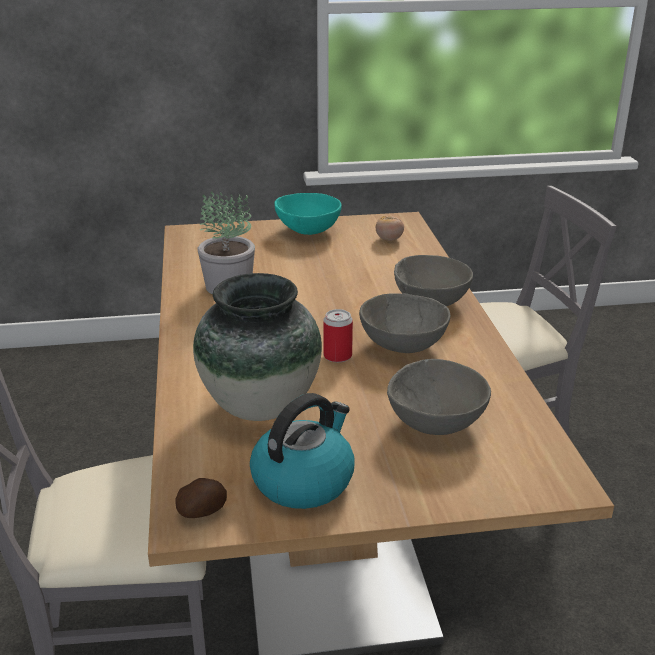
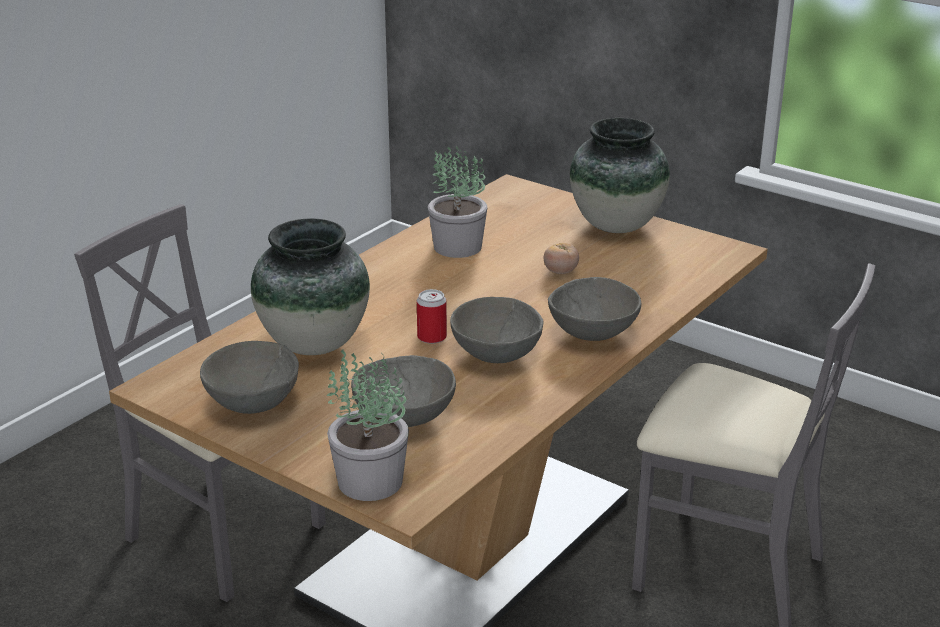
camera: 45 degrees right, 0 degrees up
potato [176,478,227,518] -> none
kettle [250,393,355,509] -> grey bowl [200,341,299,414]
turquoise bowl [274,193,342,235] -> vase [570,118,670,233]
tomato [376,215,404,241] -> tomato moved to [544,243,579,274]
none -> potted plant [327,349,409,501]

